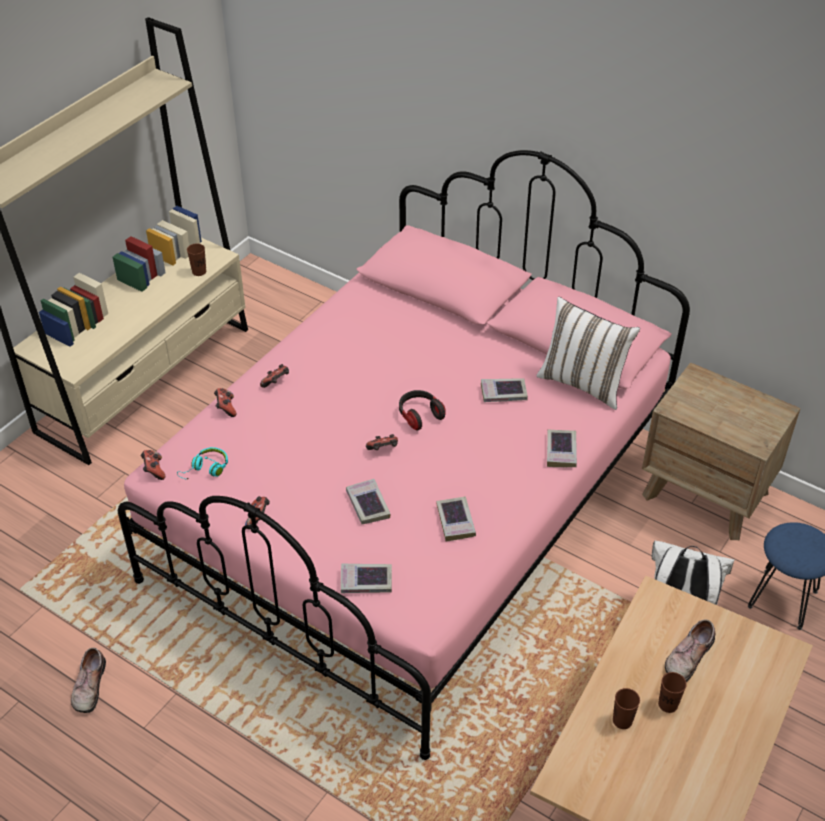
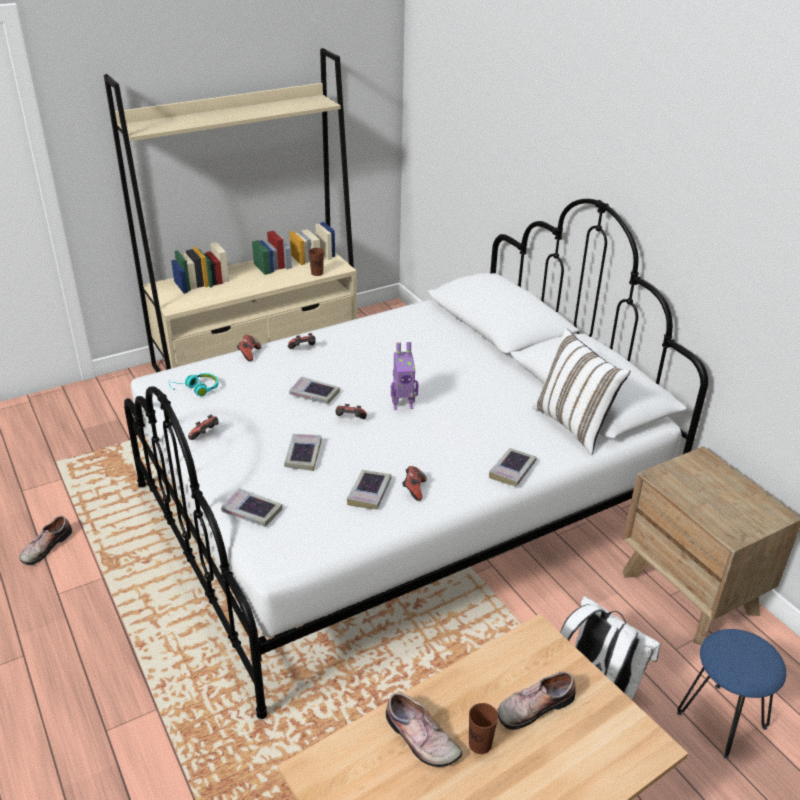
camera: 25 degrees right, 10 degrees down
pink bed [118,150,690,760] -> white bed [124,199,708,719]
game controller [141,450,165,480] -> game controller moved to [402,466,427,501]
headphones [399,390,446,430] -> toy robot [391,342,418,410]
book [481,378,528,402] -> book moved to [289,376,340,404]
brown cup [613,688,640,729] -> shoe [386,693,462,767]

